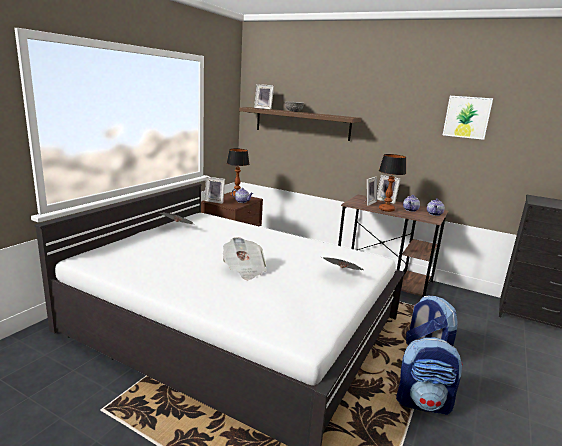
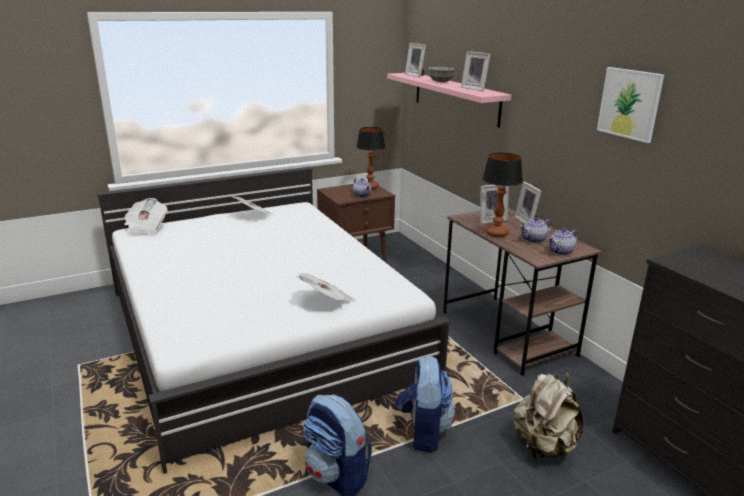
camera: 35 degrees right, 5 degrees up
picture frame [204,177,225,204] -> picture frame moved to [461,51,490,91]
newspaper [223,237,267,280] -> newspaper moved to [124,198,168,237]
brown shelf [239,107,361,141] -> pink shelf [387,73,511,127]
none -> beige backpack [513,373,583,459]

